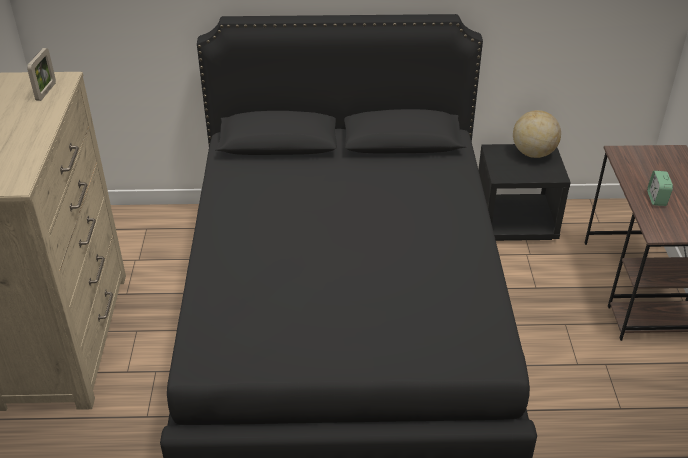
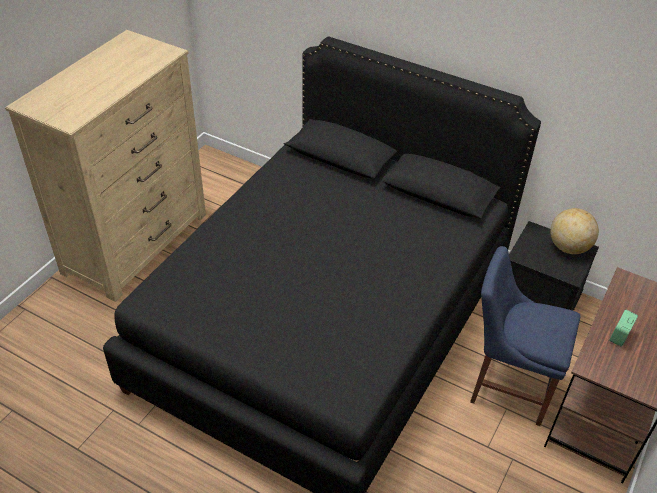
camera: 30 degrees right, 5 degrees up
picture frame [27,48,56,101] -> none
none -> blue chair [470,246,580,426]

